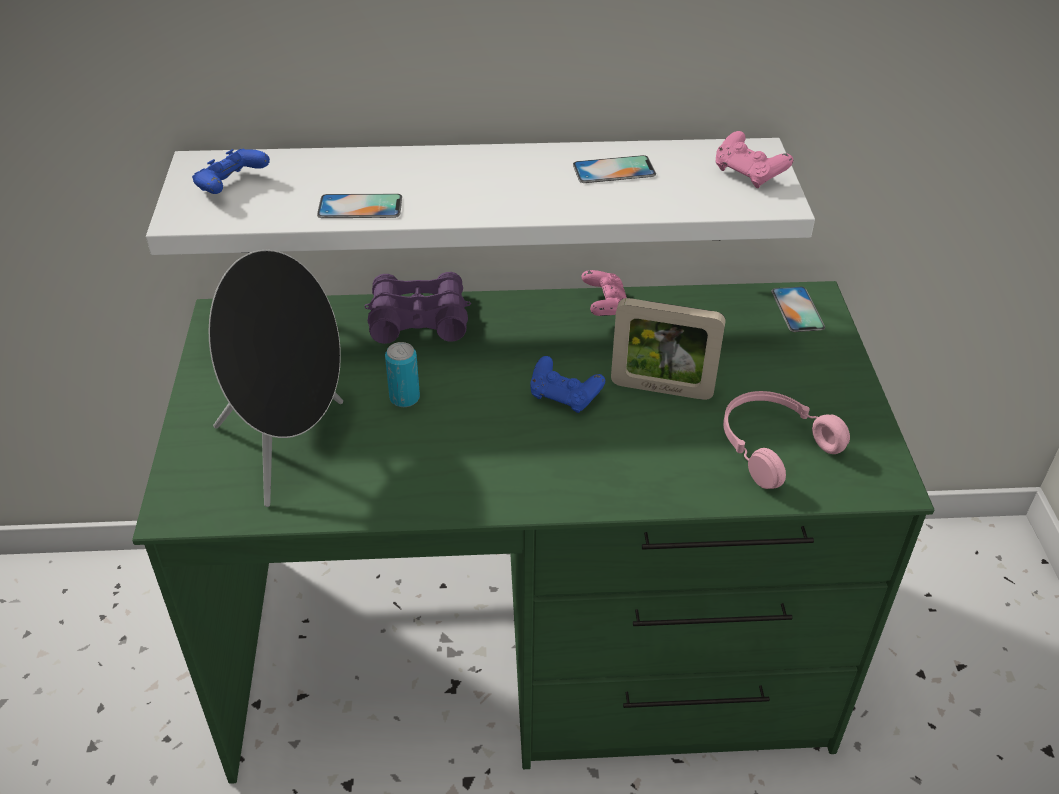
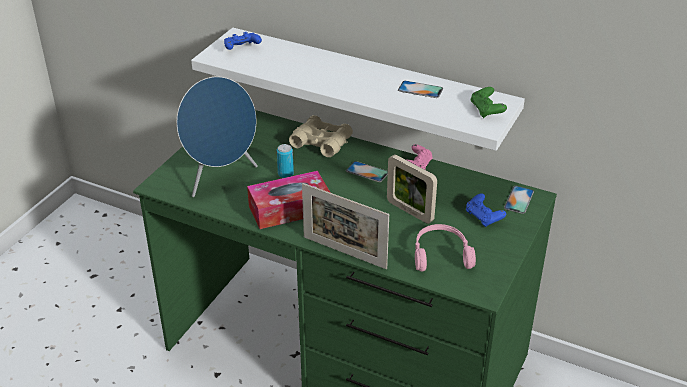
camera: 30 degrees right, 5 degrees down
black speaker [209,250,343,507] -> blue speaker [177,77,258,197]
phone [317,194,402,218] -> phone moved to [346,161,388,182]
purple binoculars [365,272,471,344] -> beige binoculars [289,115,353,157]
blue game controller [530,356,605,413] -> blue game controller moved to [466,193,506,227]
pink game controller [716,131,793,188] -> green game controller [470,87,507,118]
none -> tissue box [247,171,331,229]
none -> picture frame [302,183,389,269]

